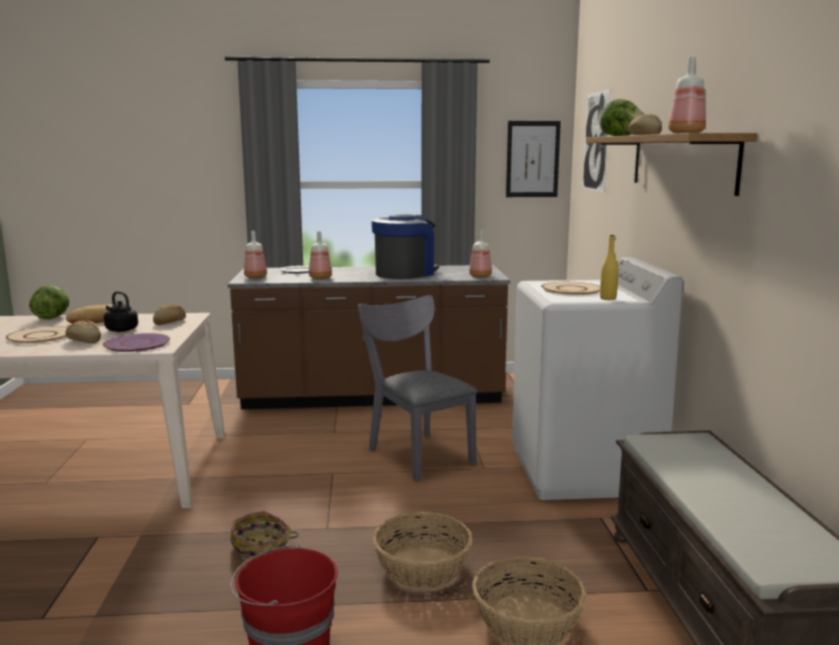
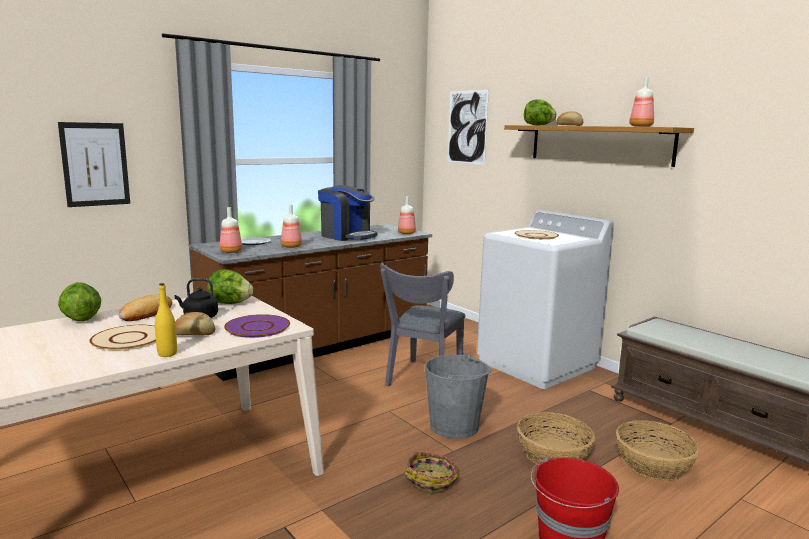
camera: 35 degrees left, 0 degrees up
bread [153,304,186,325] -> lettuce [207,270,253,304]
grey chair [358,295,478,482] -> grey chair turned 90 degrees counterclockwise [380,263,466,387]
coffee machine [371,214,439,279] -> coffee machine turned 120 degrees clockwise [318,185,378,241]
picture [506,121,561,197] -> picture moved to [58,122,130,207]
yellow bottle [600,235,619,300] -> yellow bottle moved to [155,283,177,357]
none -> grey bucket [425,352,491,439]

